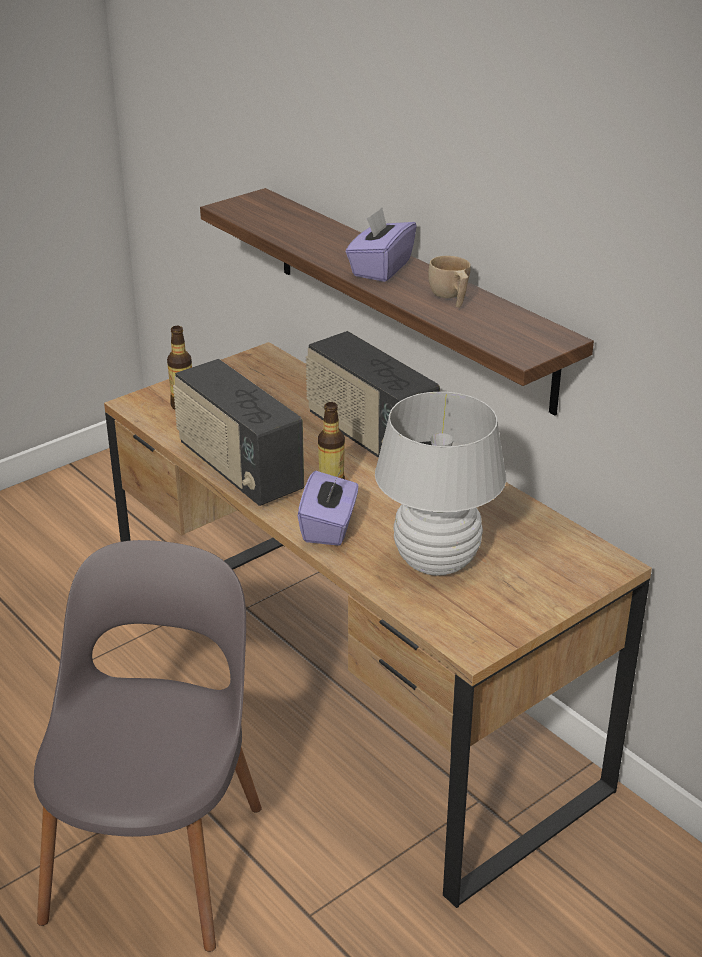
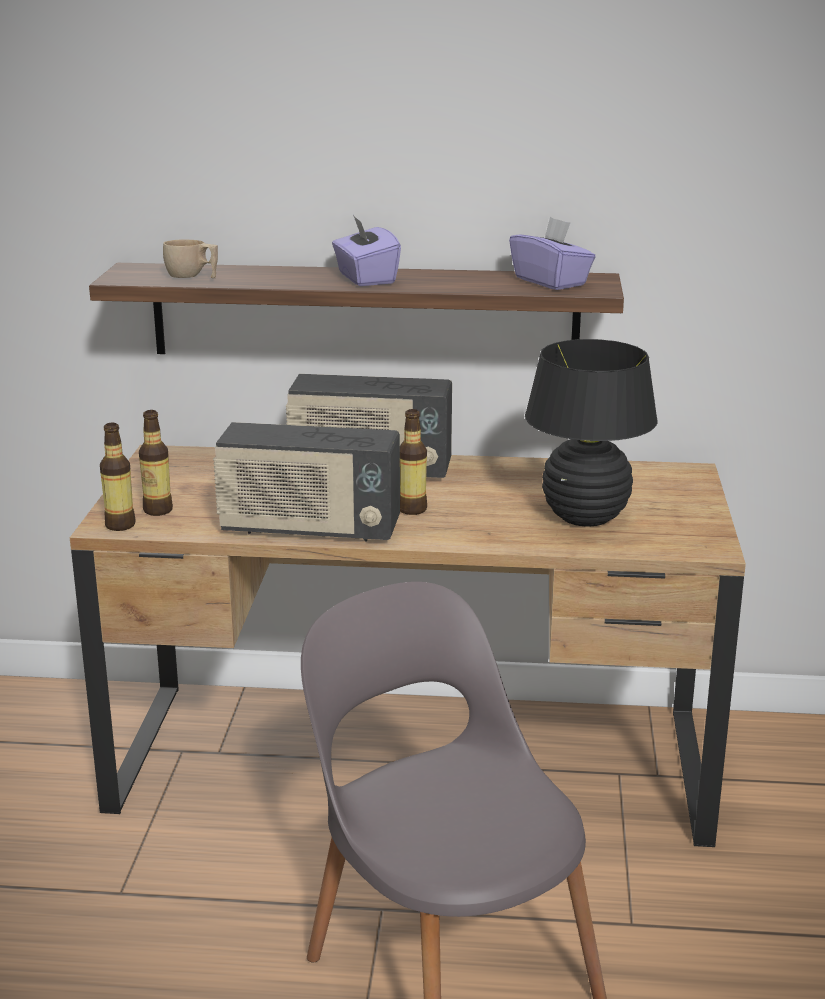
camera: 45 degrees left, 10 degrees down
purple tissue box [298,471,358,546] -> purple tissue box moved to [509,217,596,290]
white table lamp [375,392,506,576] -> black table lamp [525,339,657,527]
beige cup [428,256,471,308] -> beige cup moved to [163,240,218,278]
none -> bottle [100,423,136,531]

